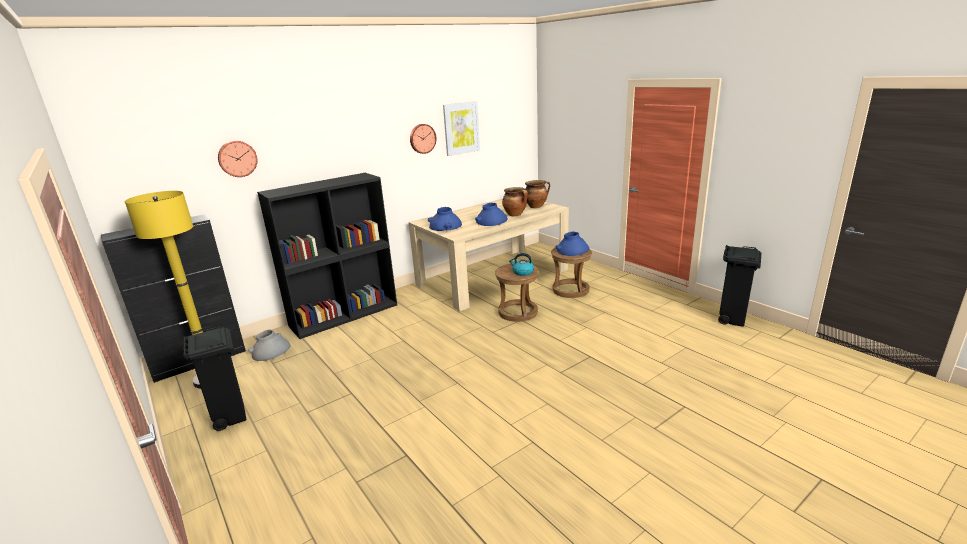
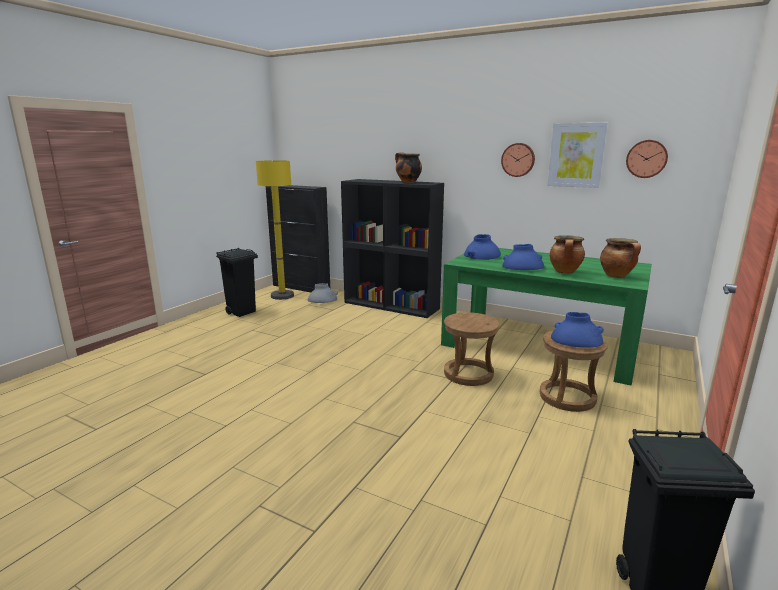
camera: 65 degrees right, 5 degrees down
wall clock [218,141,257,177] -> wall clock moved to [626,140,668,178]
beige dining table [408,199,569,312] -> green dining table [441,248,652,386]
kettle [509,253,534,276] -> none
none -> cooking pot [395,152,422,183]

